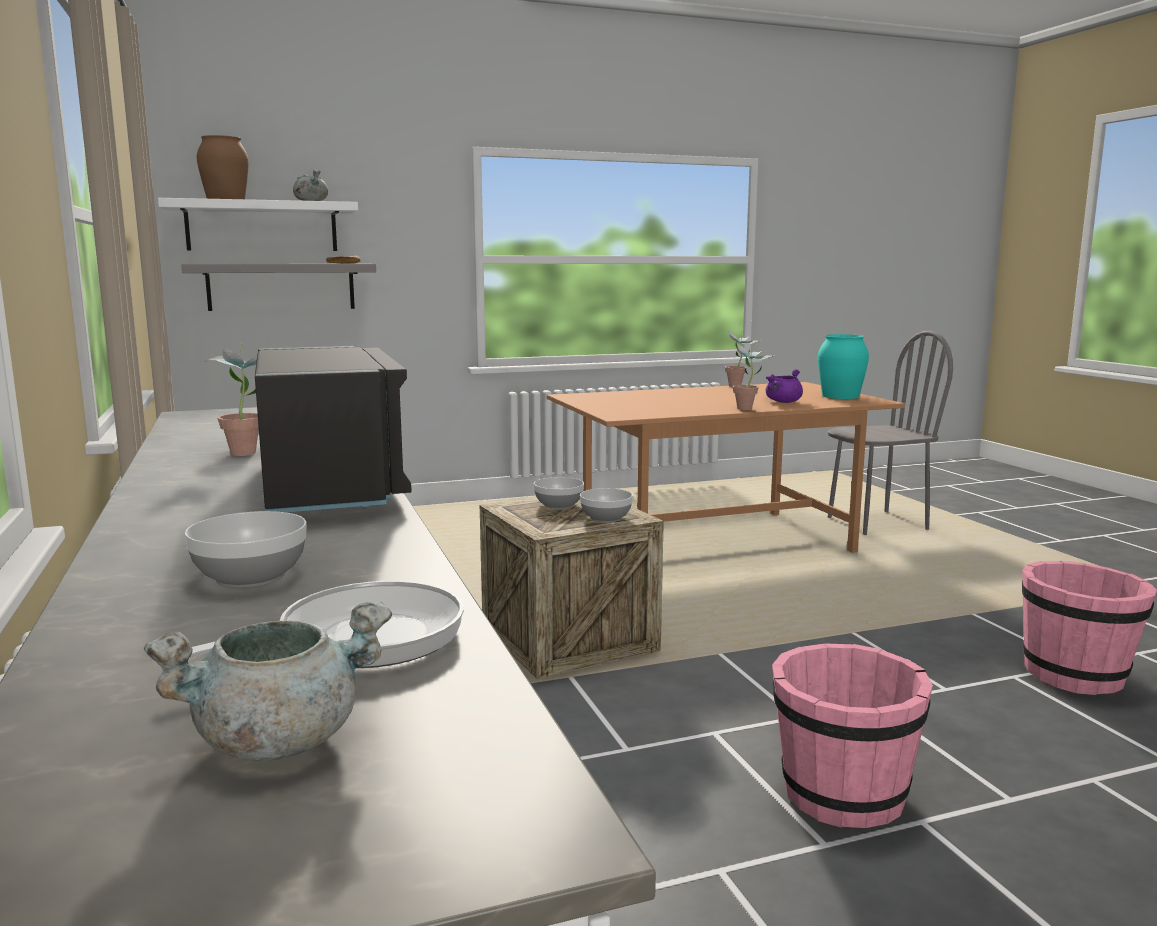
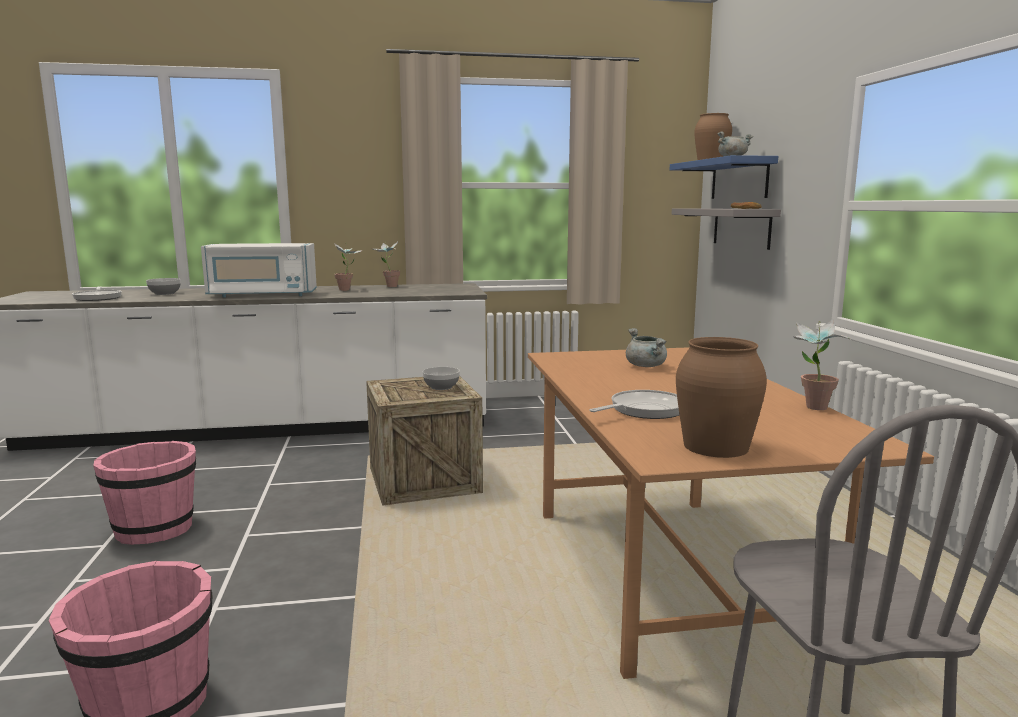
camera: 100 degrees right, 0 degrees up
grey cooking pot [144,602,392,761] -> grey cooking pot moved to [626,328,667,367]
white shelf [158,198,358,251] -> blue shelf [670,155,778,199]
black microwave [255,346,412,513] -> white microwave [201,243,317,298]
bowl [580,488,633,522] -> none
potted plant [732,343,775,410] -> potted plant moved to [371,242,400,287]
purple cooking pot [766,369,803,403] -> frying pan [589,390,679,419]
turquoise vase [818,334,869,399] -> brown vase [676,337,767,458]

